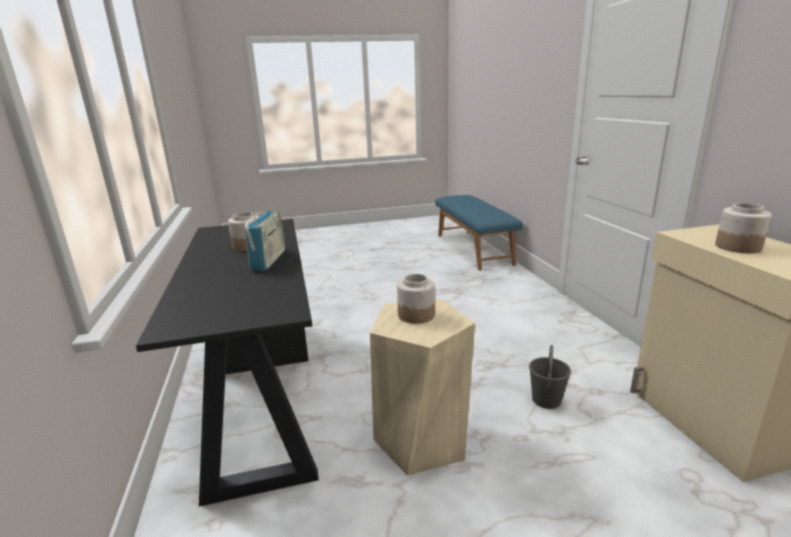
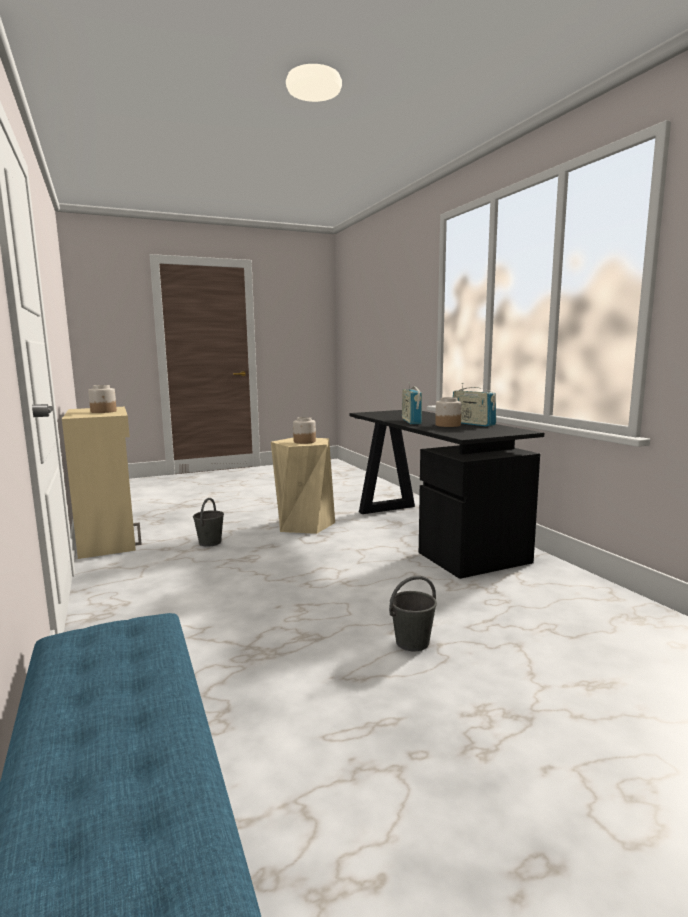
camera: 170 degrees right, 10 degrees down
none -> grey bucket [389,576,437,651]
none -> radio [453,383,496,427]

